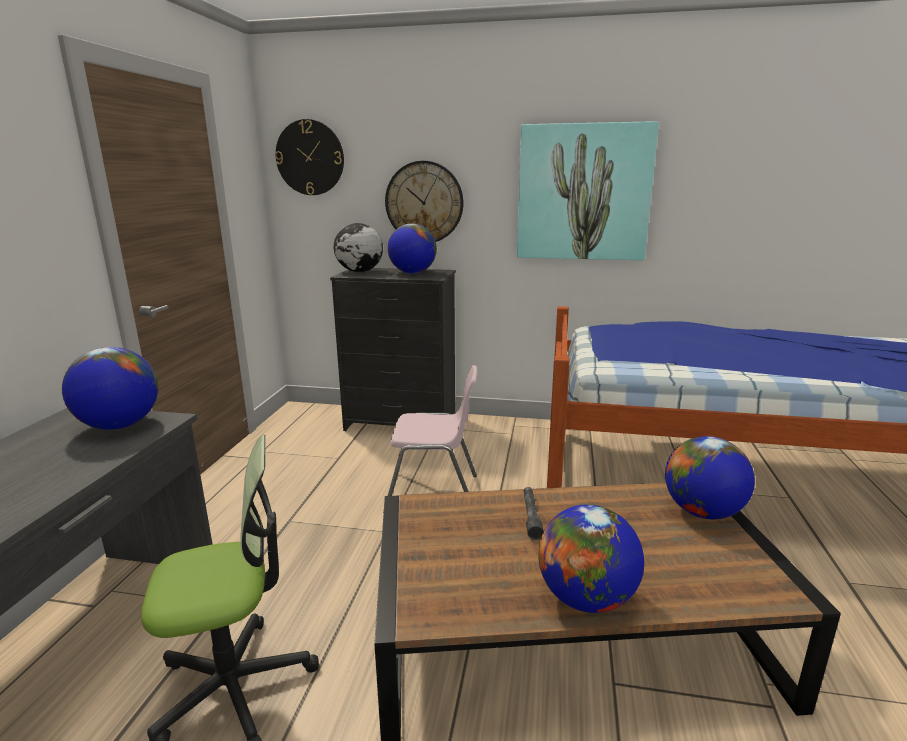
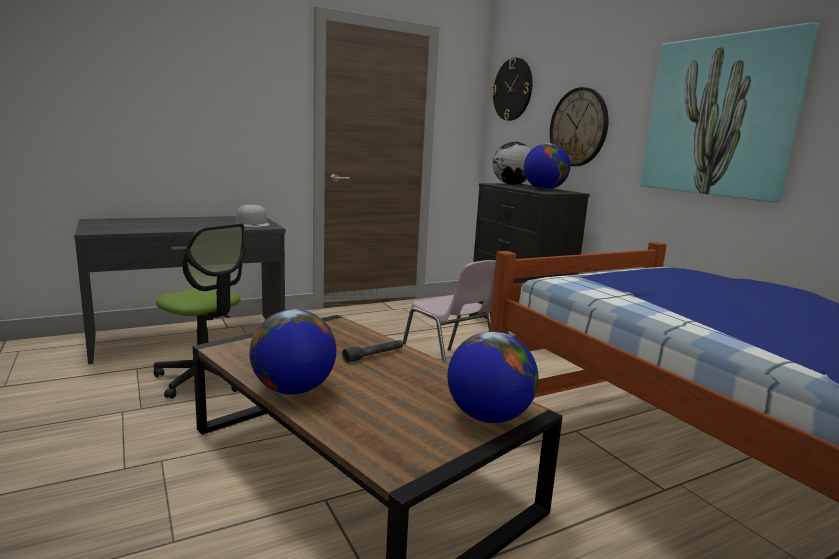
camera: 50 degrees right, 5 degrees down
globe [62,347,158,430] -> white cap [236,204,270,227]

